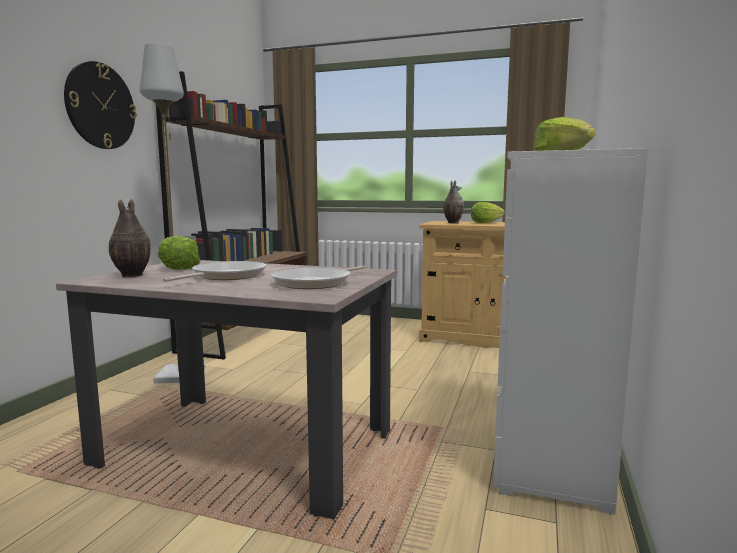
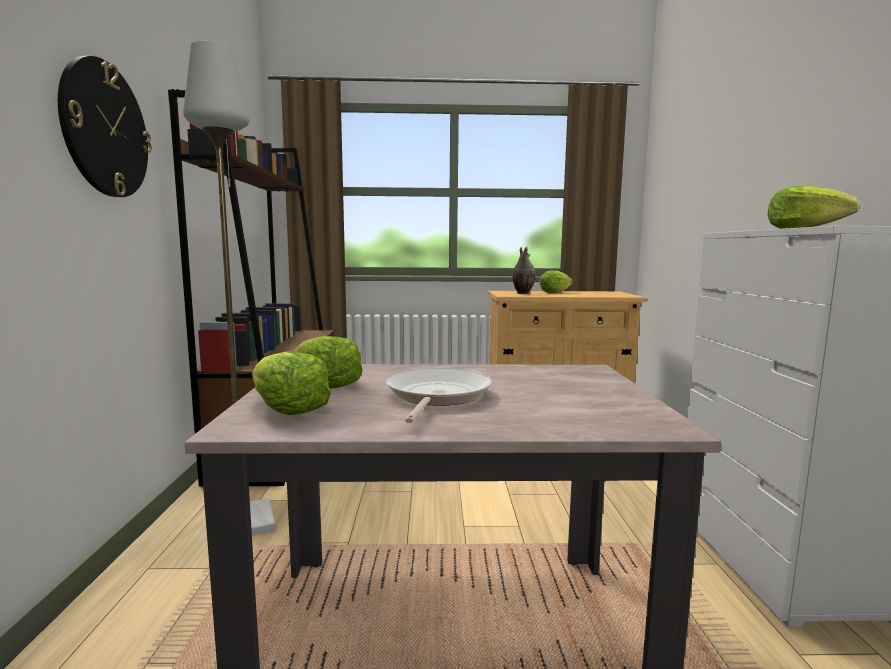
camera: 20 degrees left, 0 degrees up
vase [109,199,151,278] -> lettuce [252,351,331,415]
frying pan [271,265,366,289] -> none

